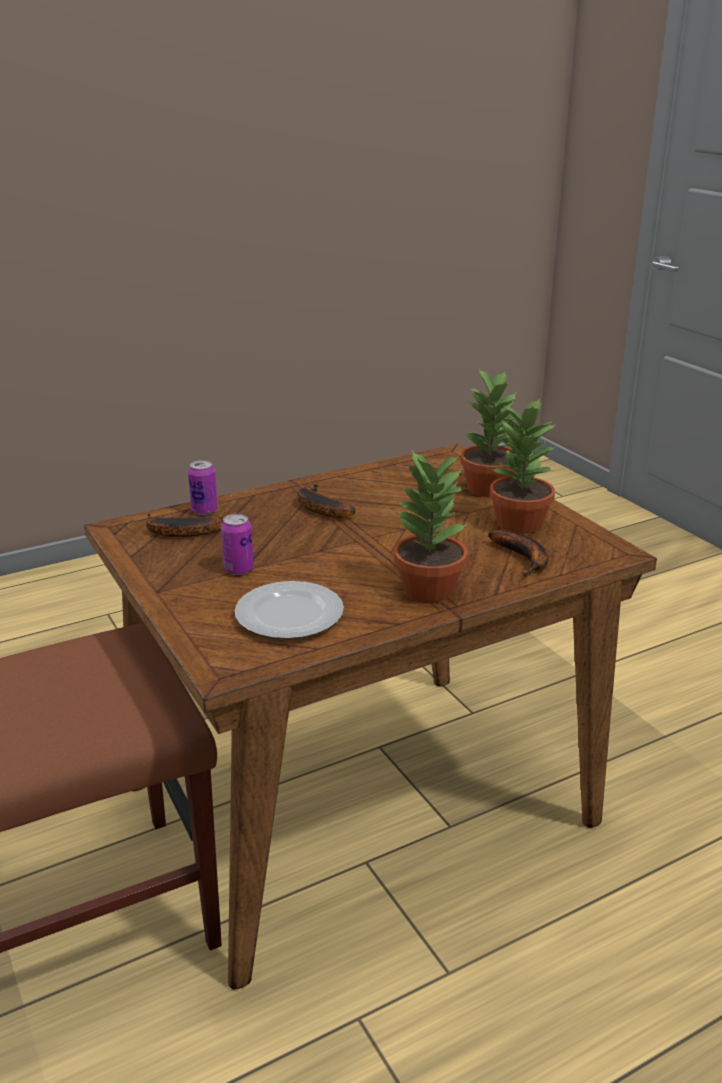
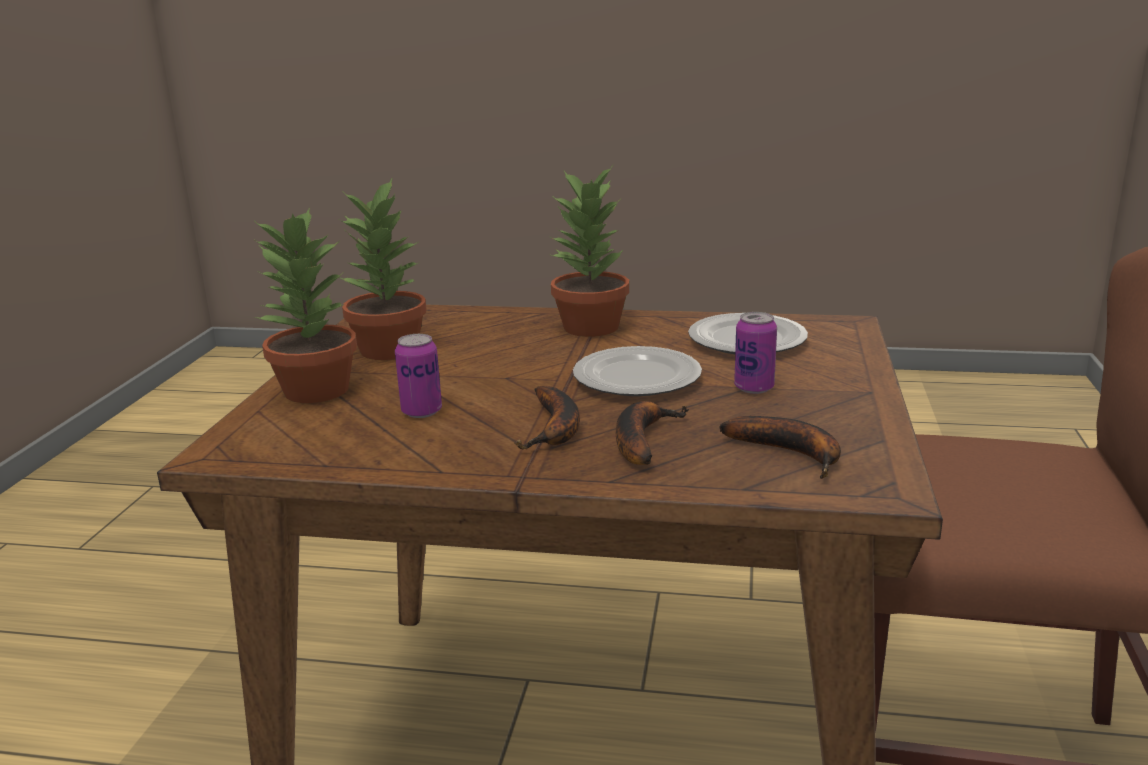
camera: 140 degrees left, 5 degrees down
can [188,460,218,515] -> can moved to [395,334,442,418]
banana [488,530,548,577] -> banana moved to [616,401,689,465]
none -> plate [573,346,702,396]

